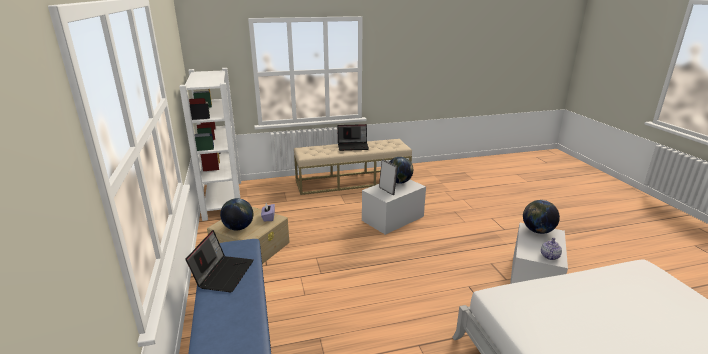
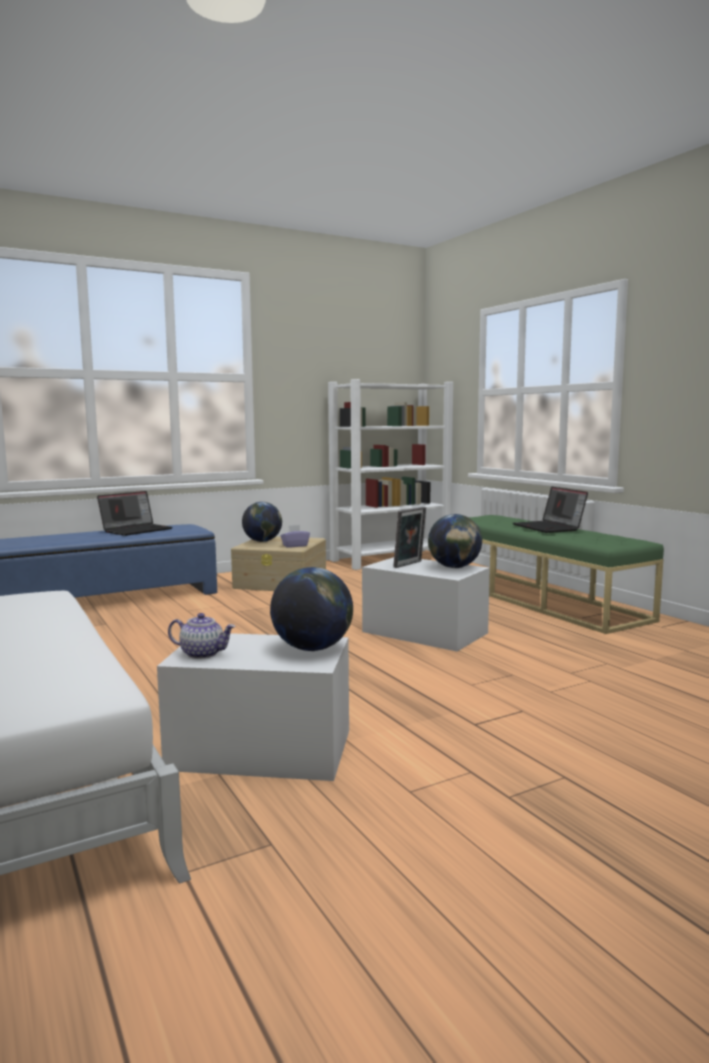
camera: 75 degrees right, 15 degrees down
laptop [186,230,254,292] -> laptop turned 45 degrees counterclockwise [97,491,173,536]
beige bench [294,139,412,195] -> green bench [468,515,664,634]

